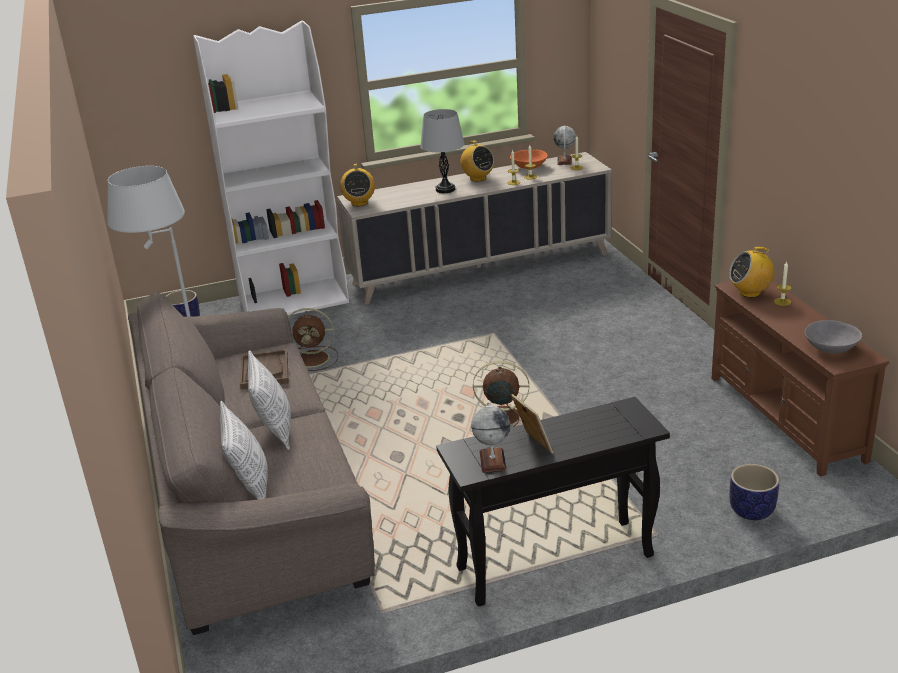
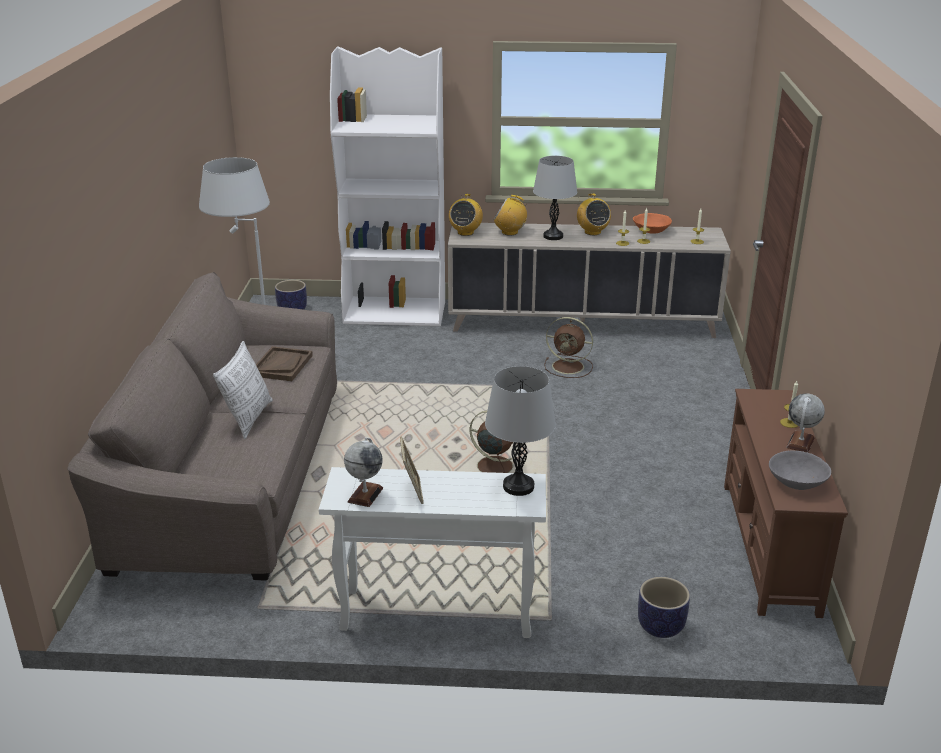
camera: 20 degrees right, 0 degrees up
pillow [220,401,268,499] -> none
brown fan [288,308,338,371] -> brown fan moved to [544,317,593,378]
black console table [436,397,670,606] -> white console table [319,467,546,638]
globe [553,126,576,165] -> globe moved to [786,394,825,453]
radio [729,247,774,298] -> radio moved to [493,195,528,236]
none -> grey table lamp [485,366,556,496]

